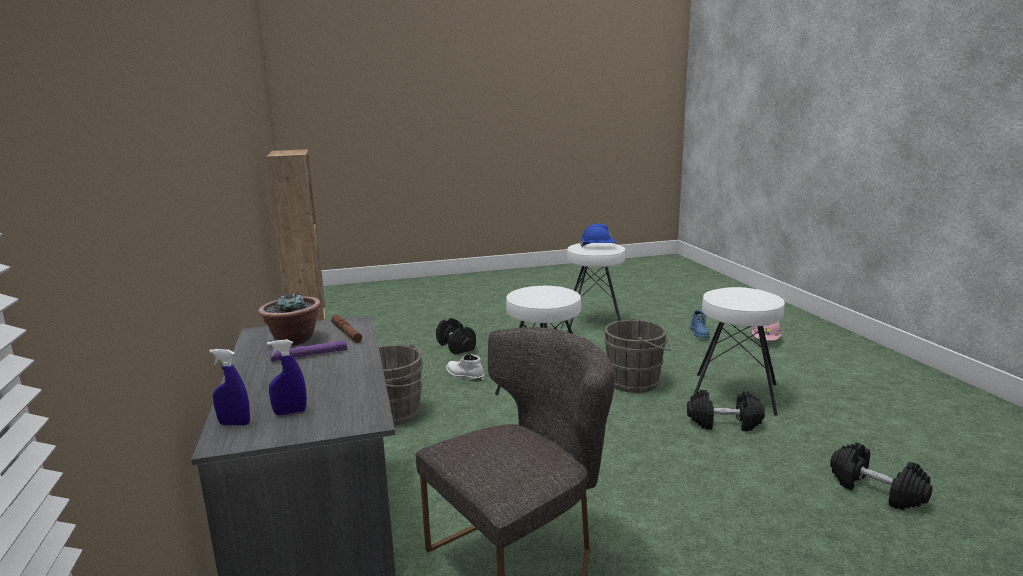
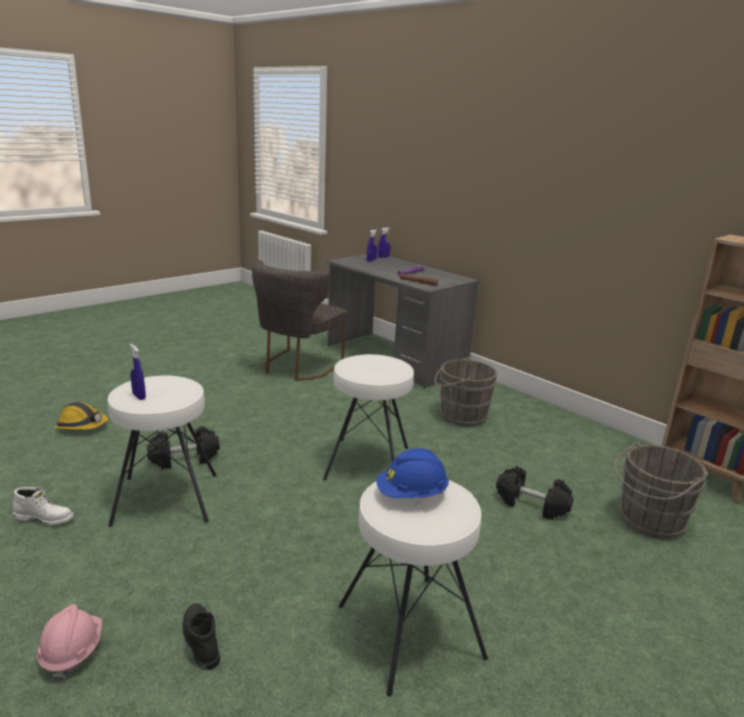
camera: 150 degrees right, 5 degrees up
potted plant [258,292,321,346] -> none
white boot [446,354,485,382] -> white boot moved to [13,487,74,525]
grey bucket [604,317,672,393] -> grey bucket moved to [614,442,707,539]
blue boot [690,310,710,338] -> black boot [182,603,220,670]
black dumbbell [830,442,933,510] -> hard hat [55,402,108,430]
none -> blue spray bottle [130,344,146,400]

